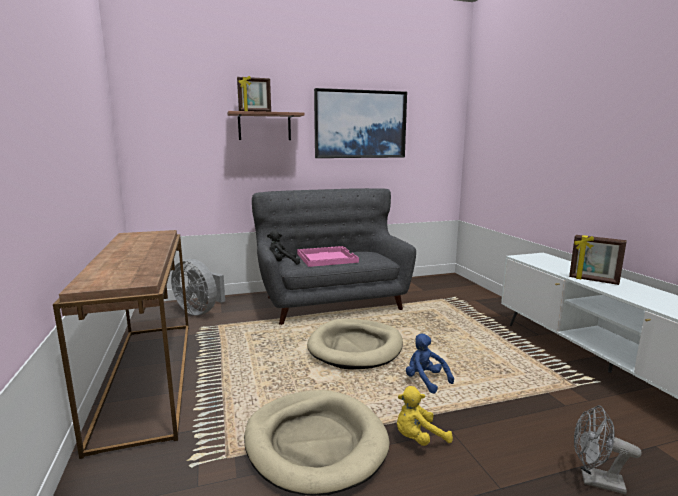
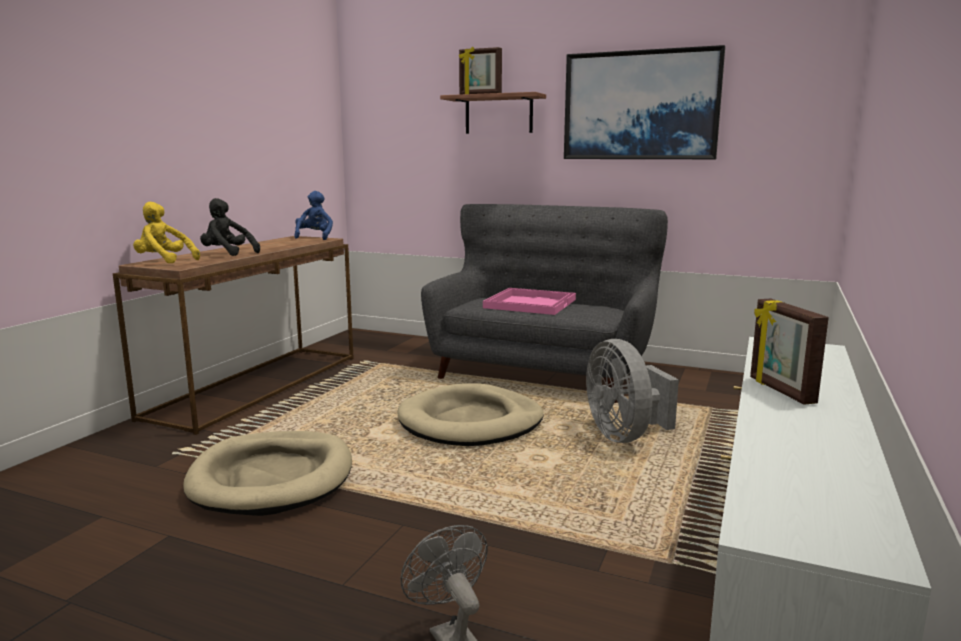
camera: 40 degrees right, 0 degrees up
grey fan [171,259,225,315] -> grey fan moved to [586,339,679,443]
black plush toy [267,230,300,265] -> black plush toy moved to [200,198,260,256]
yellow plush toy [397,386,453,446] -> yellow plush toy moved to [133,202,200,263]
blue plush toy [406,333,454,394] -> blue plush toy moved to [294,191,333,240]

